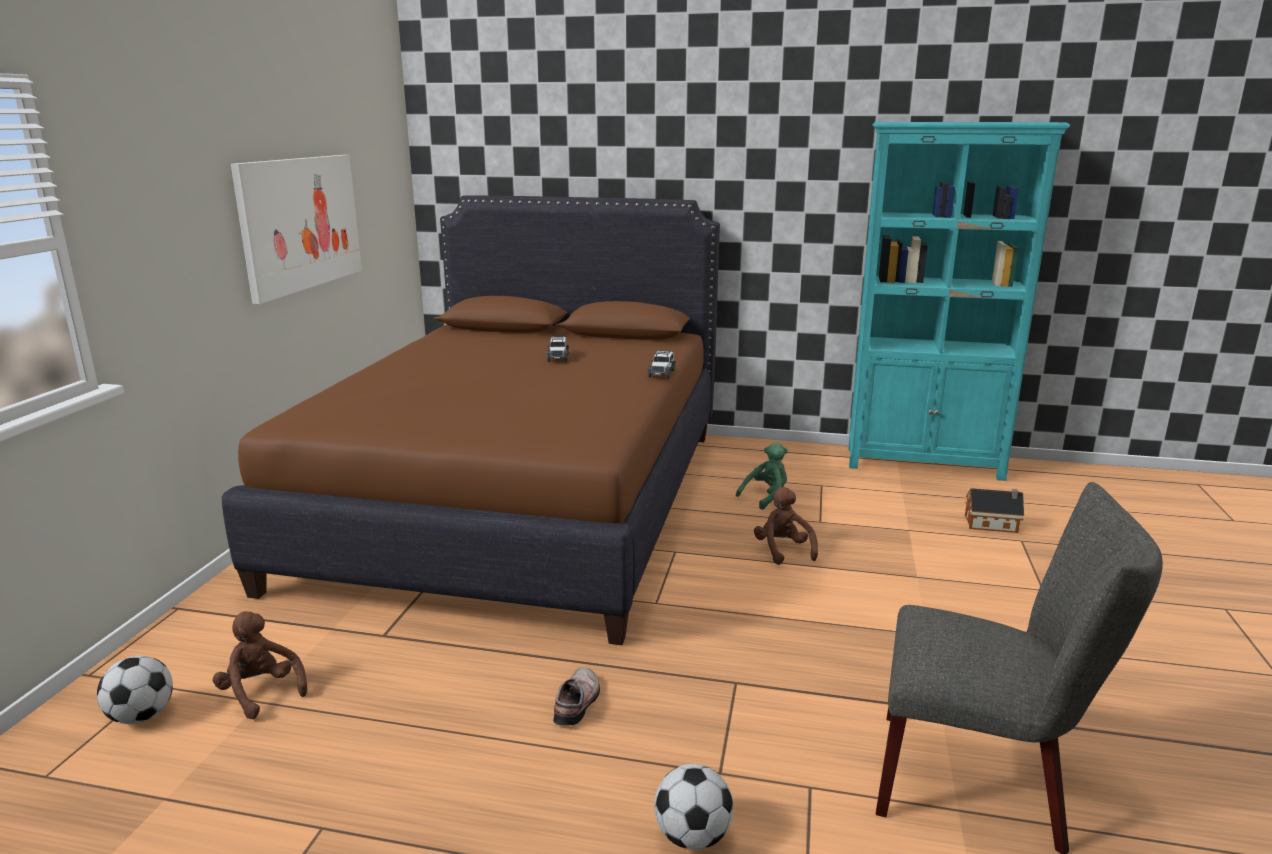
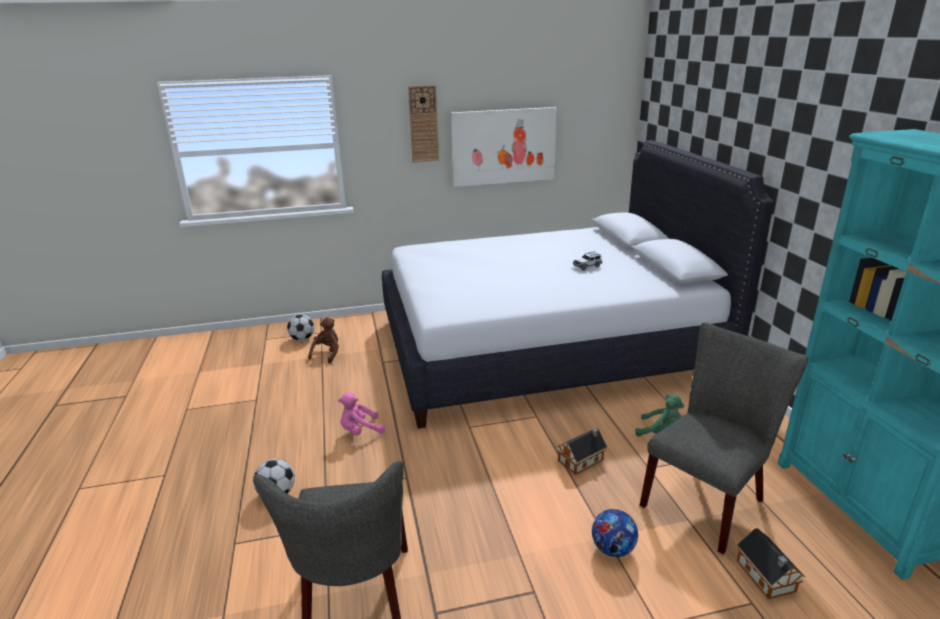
camera: 65 degrees right, 5 degrees up
brown bed [222,196,720,645] -> white bed [382,140,774,429]
shoe [553,667,600,726] -> pink plush toy [338,392,385,436]
toy car [647,350,676,378] -> none
brown plush toy [754,487,818,565] -> toy house [557,428,607,475]
none -> wall clock [408,85,439,162]
none -> football [592,509,638,557]
none -> grey chair [640,322,808,554]

